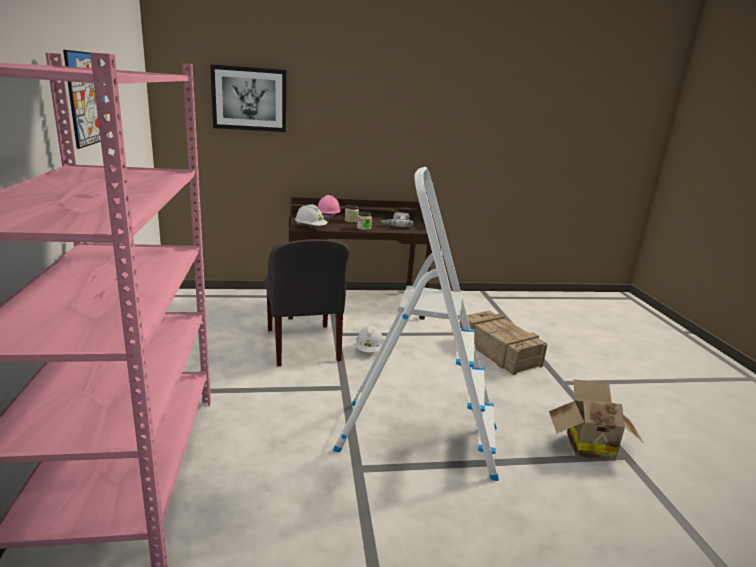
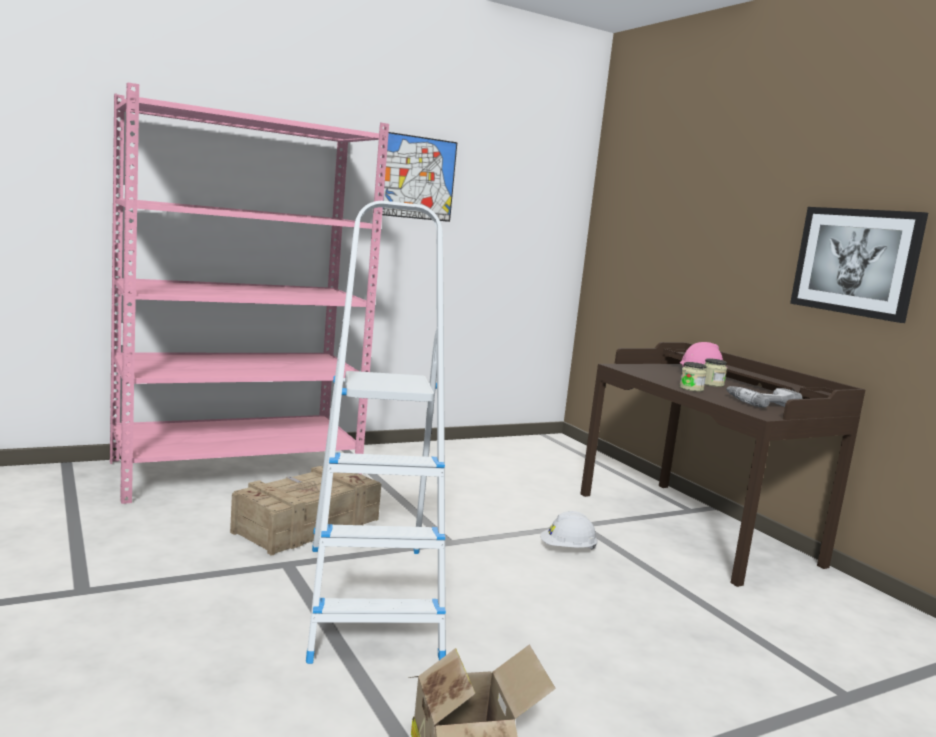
camera: 70 degrees right, 10 degrees down
picture [210,64,286,132] -> picture moved to [790,207,928,323]
grey chair [265,239,350,366] -> none
white hard hat [295,204,328,226] -> none
crate [460,310,548,375] -> crate moved to [230,466,381,556]

